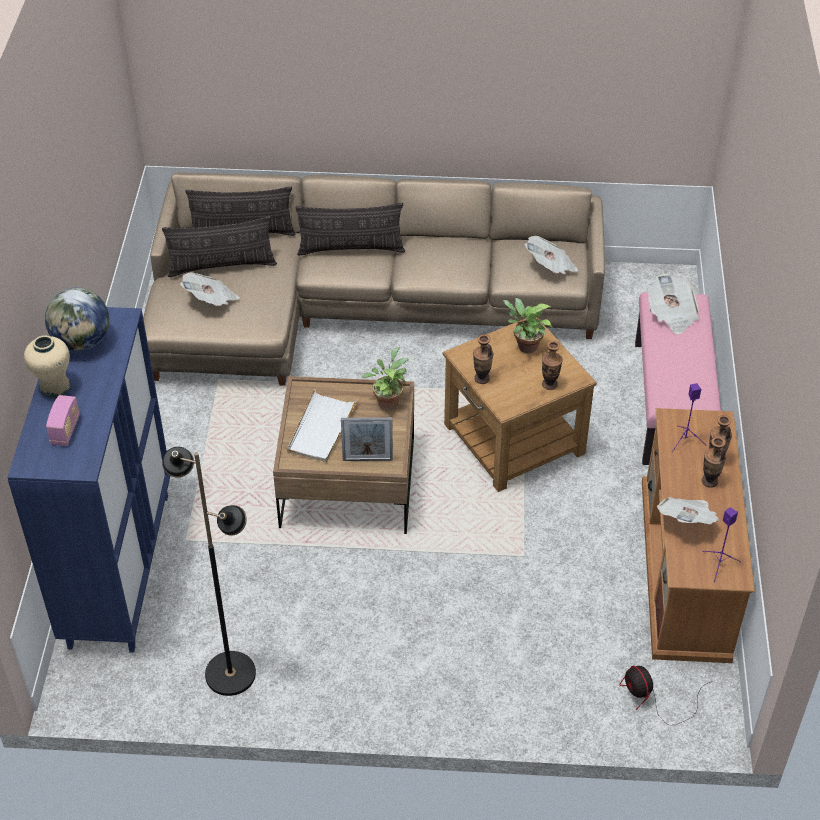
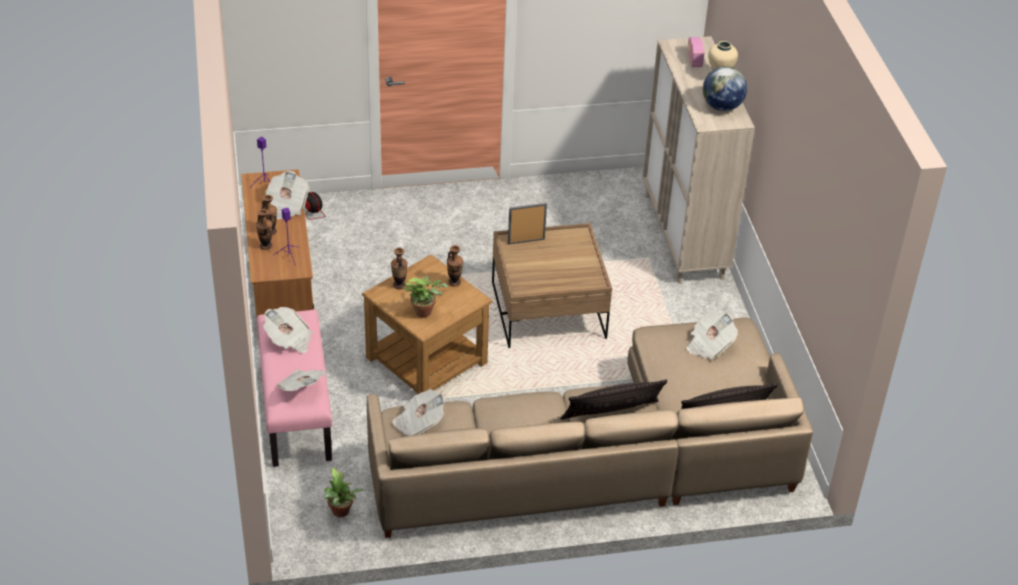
camera: 165 degrees right, 5 degrees down
blue cabinet [7,307,170,653] -> beige cabinet [642,36,755,284]
pillow [162,216,277,277] -> none
black floor lamp [162,447,256,696] -> none
white tray [287,389,358,462] -> none
potted plant [361,347,409,410] -> potted plant moved to [324,468,363,517]
none -> newspaper [263,307,312,353]

